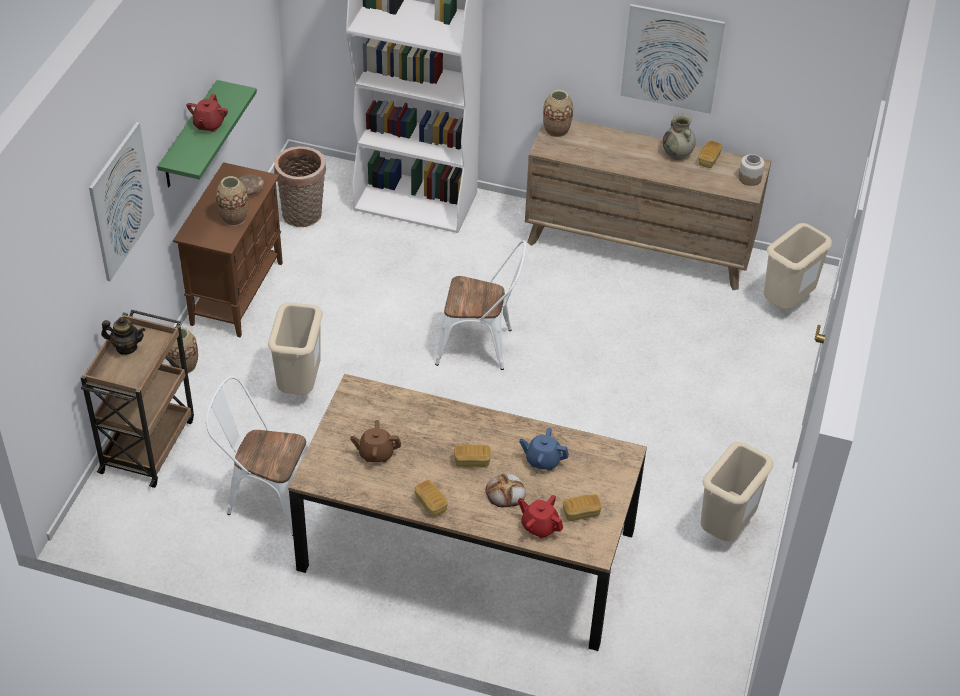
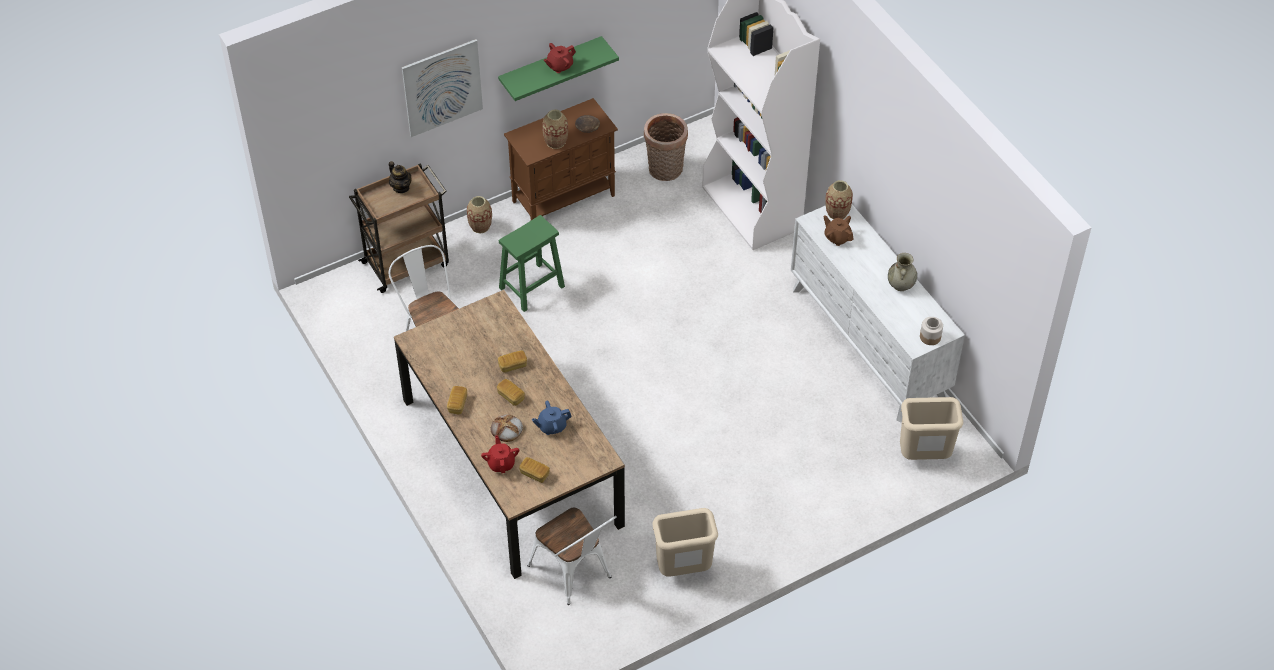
camera: 45 degrees right, 5 degrees up
beige trash can [268,303,323,395] -> green stool [499,215,565,312]
brown teapot [350,420,401,463] -> brown teapot moved to [823,216,854,246]
white chair [435,240,526,370] -> white chair moved to [527,508,617,605]
blue teapot [519,427,569,471] -> blue teapot turned 75 degrees counterclockwise [532,400,572,435]
brown dresser [525,120,771,290] -> white dresser [791,204,965,423]
picture [621,4,725,114] -> none
bread [698,141,722,168] -> bread moved to [498,350,527,373]

